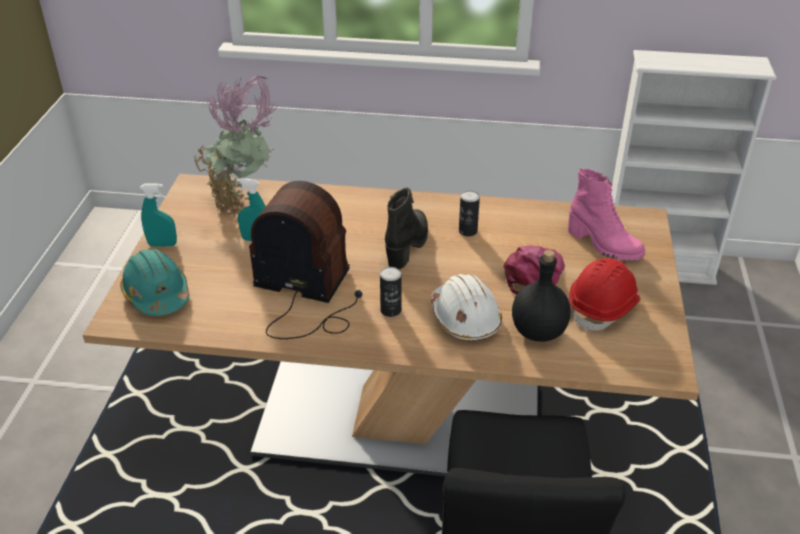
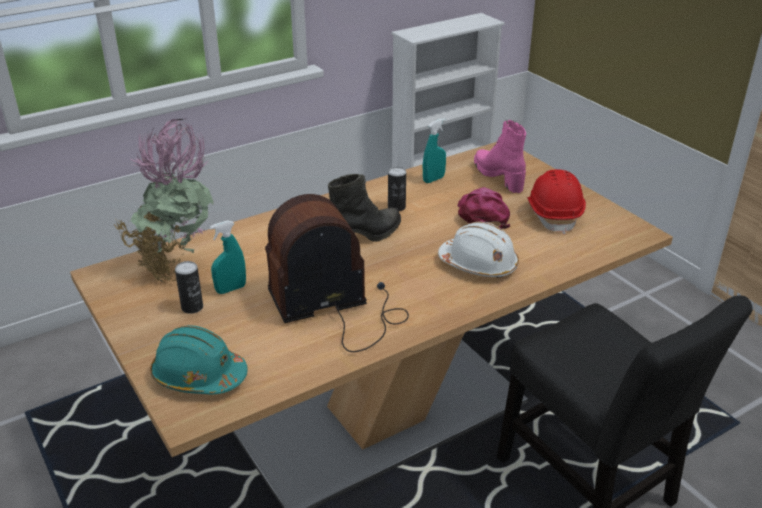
camera: 40 degrees left, 5 degrees down
turquoise spray bottle [140,183,177,246] -> turquoise spray bottle moved to [423,118,446,183]
can [380,267,402,317] -> can moved to [175,261,203,314]
black boot [385,188,428,270] -> black boot turned 75 degrees clockwise [328,174,401,242]
black bottle [512,250,570,342] -> none
pink boot [568,169,645,261] -> pink boot turned 120 degrees counterclockwise [474,120,526,193]

